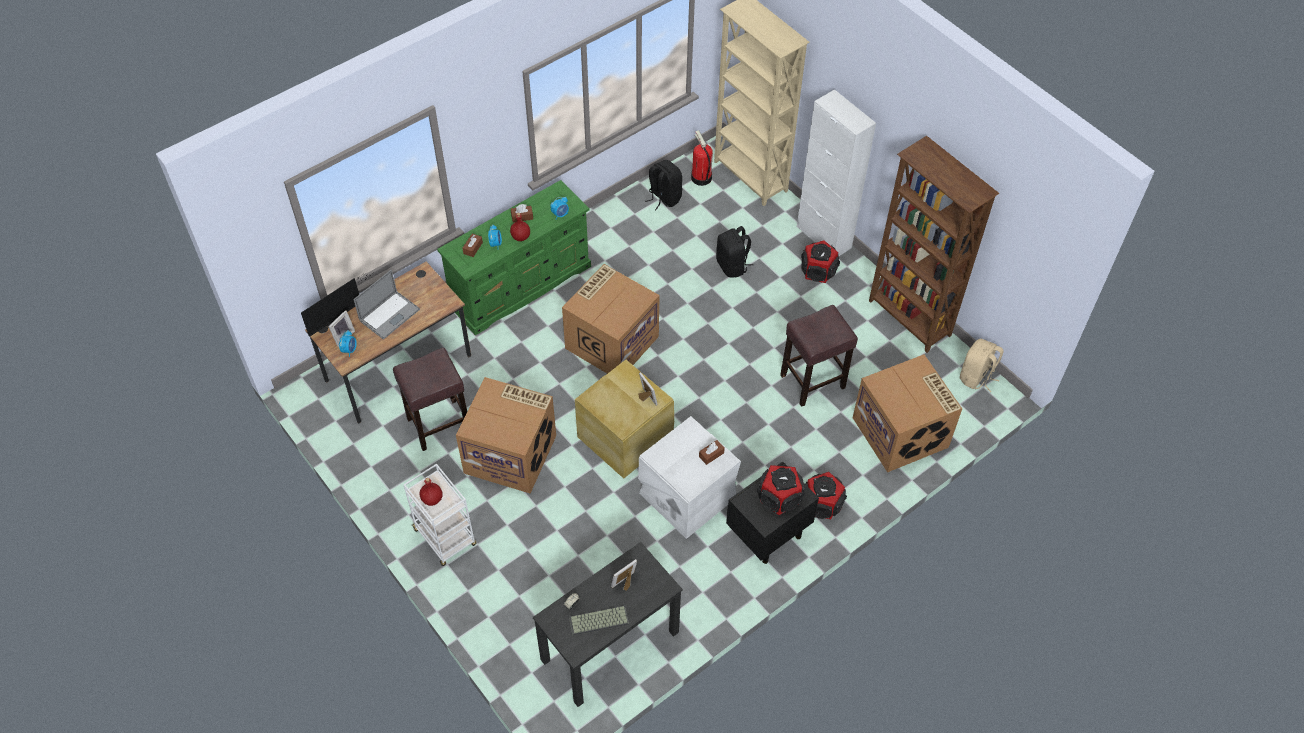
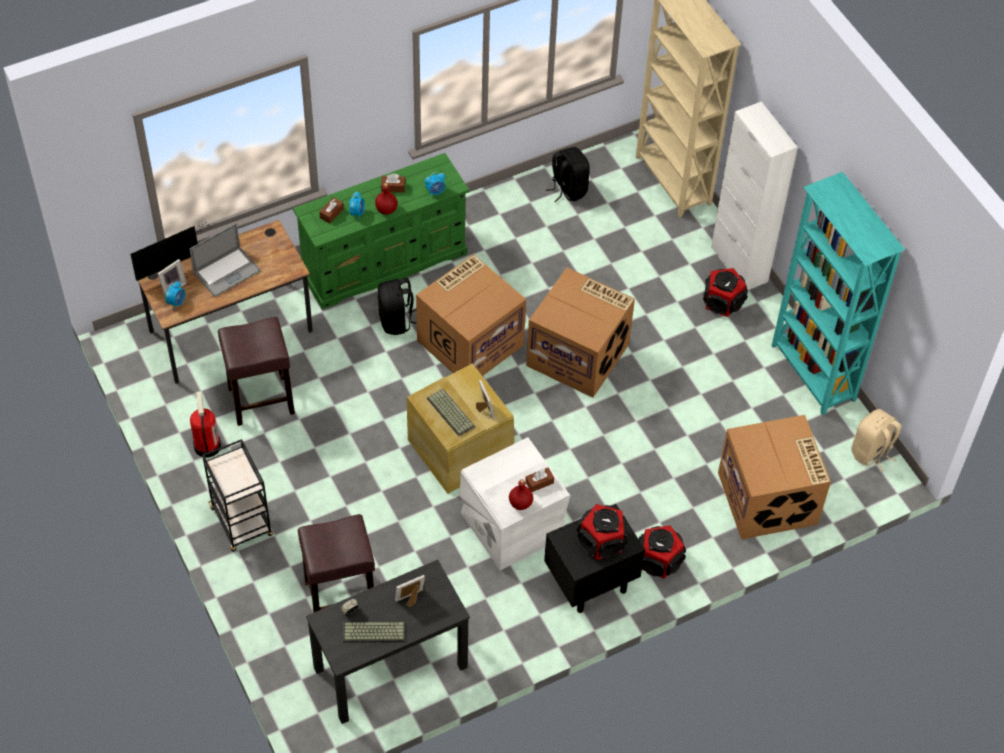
camera: 10 degrees right, 0 degrees up
white cart [403,464,477,566] -> black cart [202,439,273,551]
red bottle [419,478,443,506] -> red bottle moved to [509,479,533,510]
cardboard box [456,377,556,493] -> cardboard box moved to [526,268,635,398]
fire extinguisher [691,130,713,186] -> fire extinguisher moved to [190,392,221,458]
black backpack [716,226,753,278] -> black backpack moved to [378,278,417,335]
brown stool [780,305,858,407] -> brown stool moved to [298,514,375,613]
brown bookcase [869,136,999,353] -> turquoise bookcase [772,172,905,415]
none -> keyboard [427,389,475,436]

